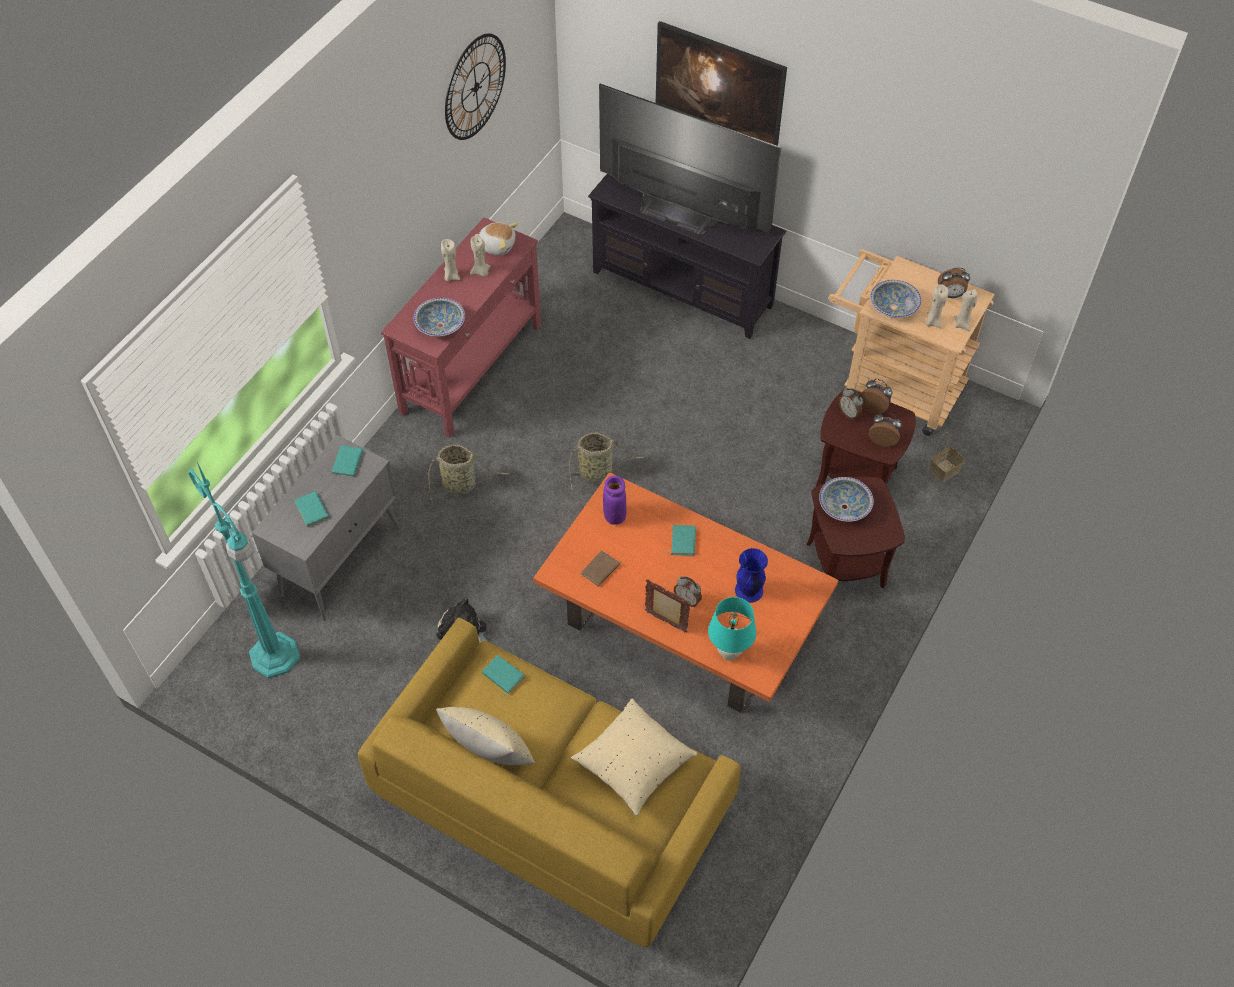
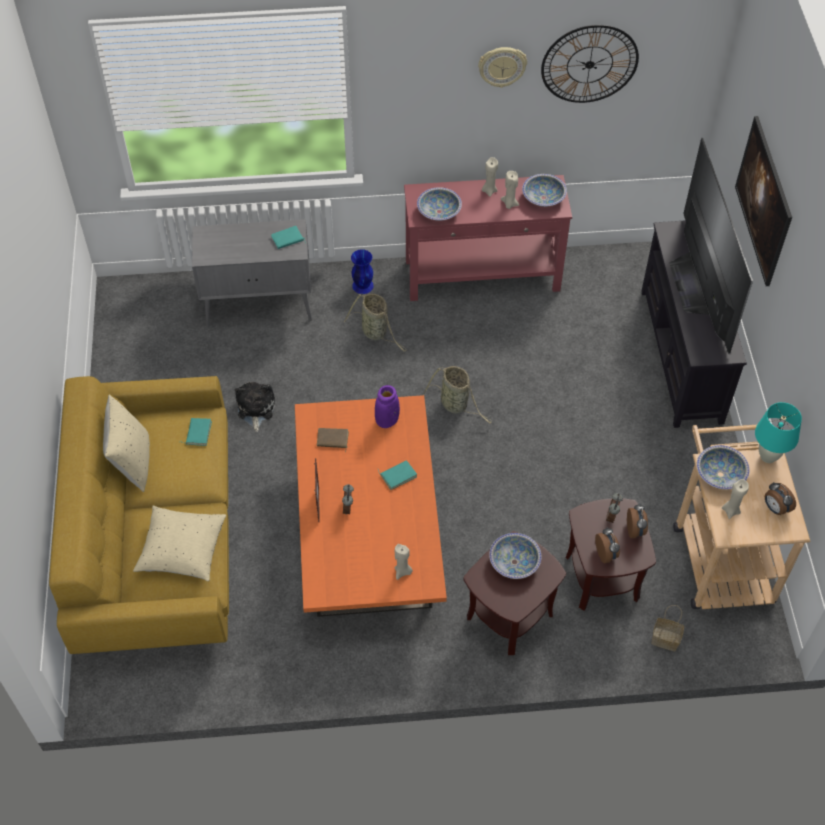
camera: 55 degrees right, 0 degrees up
turquoise floor lamp [189,462,300,679] -> none
turquoise book [294,489,329,527] -> none
plush toy [475,222,518,256] -> bowl [522,174,567,207]
turquoise table lamp [708,597,756,661] -> turquoise table lamp moved to [755,402,802,463]
blue vase [735,548,768,603] -> blue vase moved to [351,249,374,294]
beige candle [954,289,978,331] -> beige candle moved to [394,544,413,580]
none -> wall clock [478,47,527,88]

